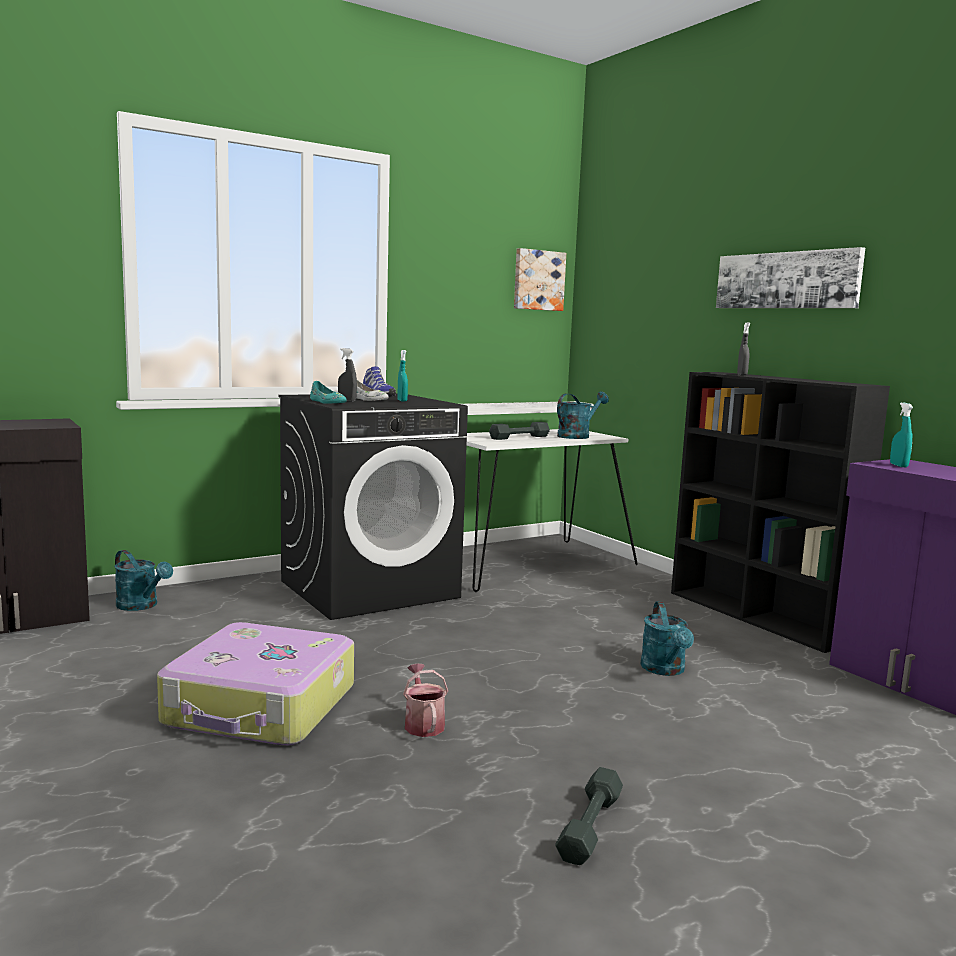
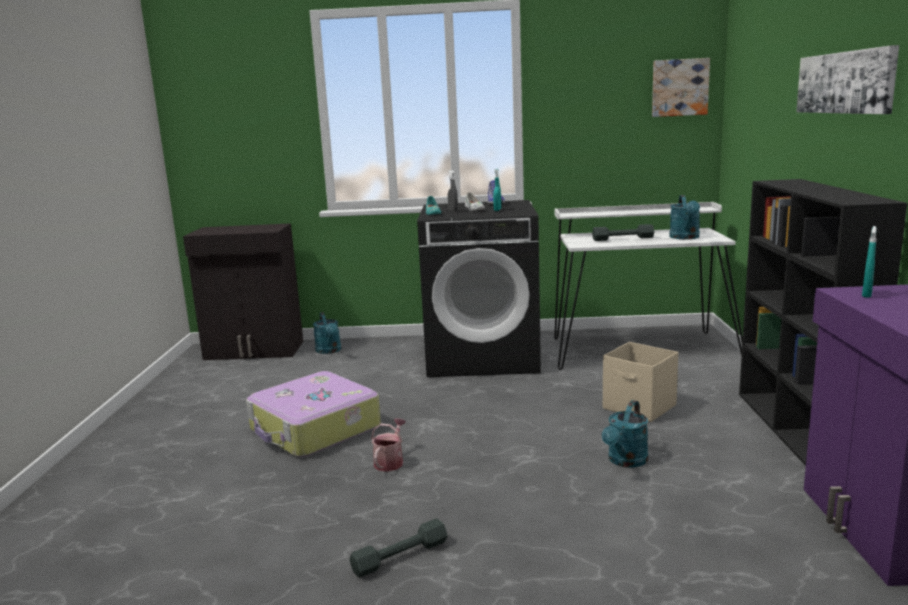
camera: 35 degrees right, 5 degrees up
turquoise watering can [557,392,609,439] -> turquoise watering can turned 105 degrees clockwise [669,195,700,239]
grey spray bottle [737,322,750,375] -> none
none -> beige storage box [603,342,678,422]

